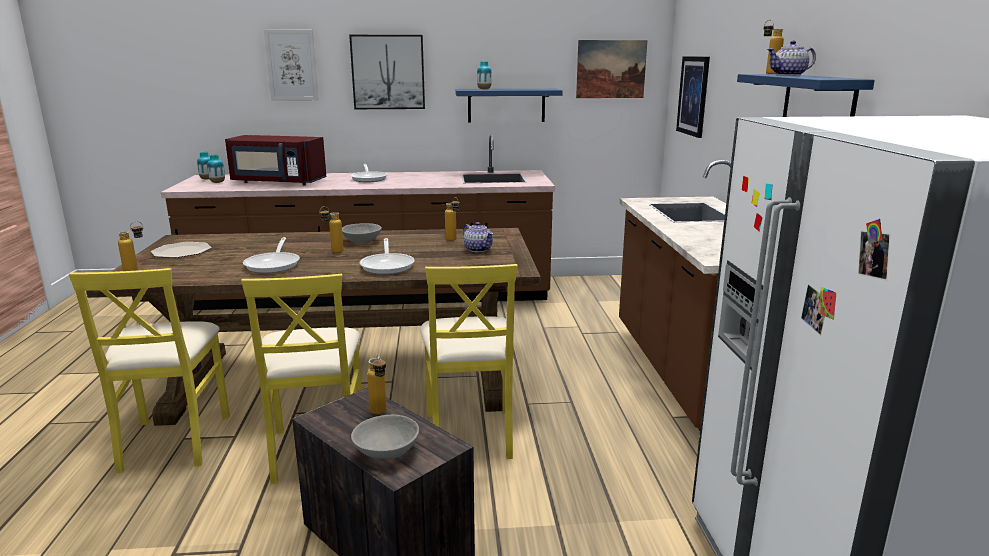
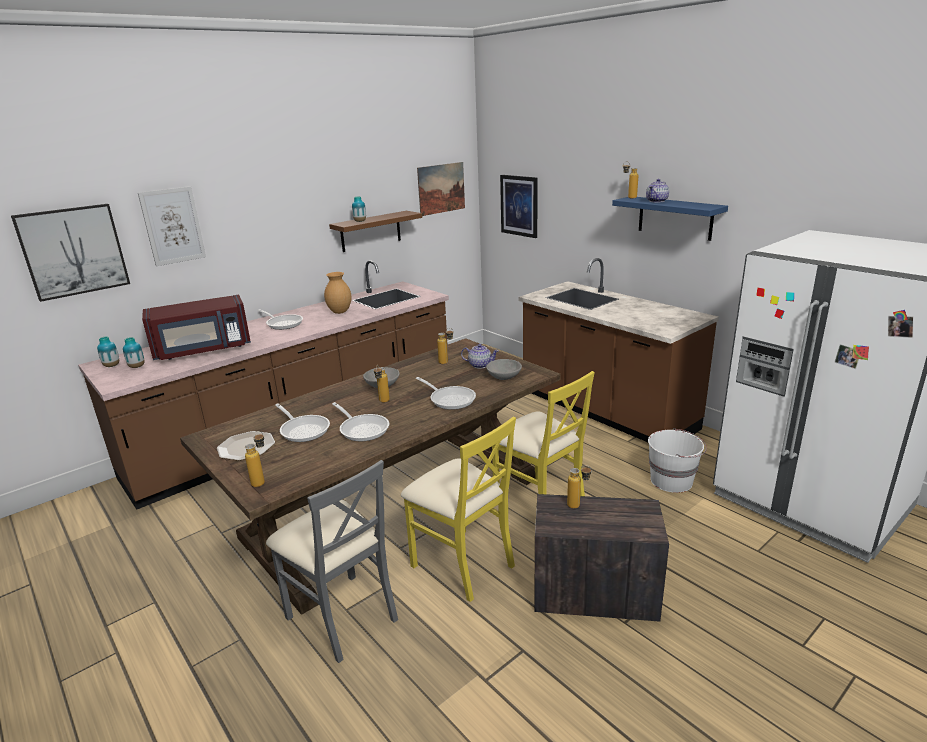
camera: 35 degrees left, 5 degrees up
yellow chair [69,268,230,473] -> grey chair [266,460,398,663]
picture [349,35,425,109] -> picture moved to [11,204,130,302]
grey bowl [351,415,419,460] -> grey bowl moved to [486,359,522,380]
blue shelf [455,89,563,123] -> brown shelf [329,211,422,252]
none -> frying pan [275,404,330,442]
none -> brown vase [324,272,351,314]
none -> white bucket [648,428,707,493]

